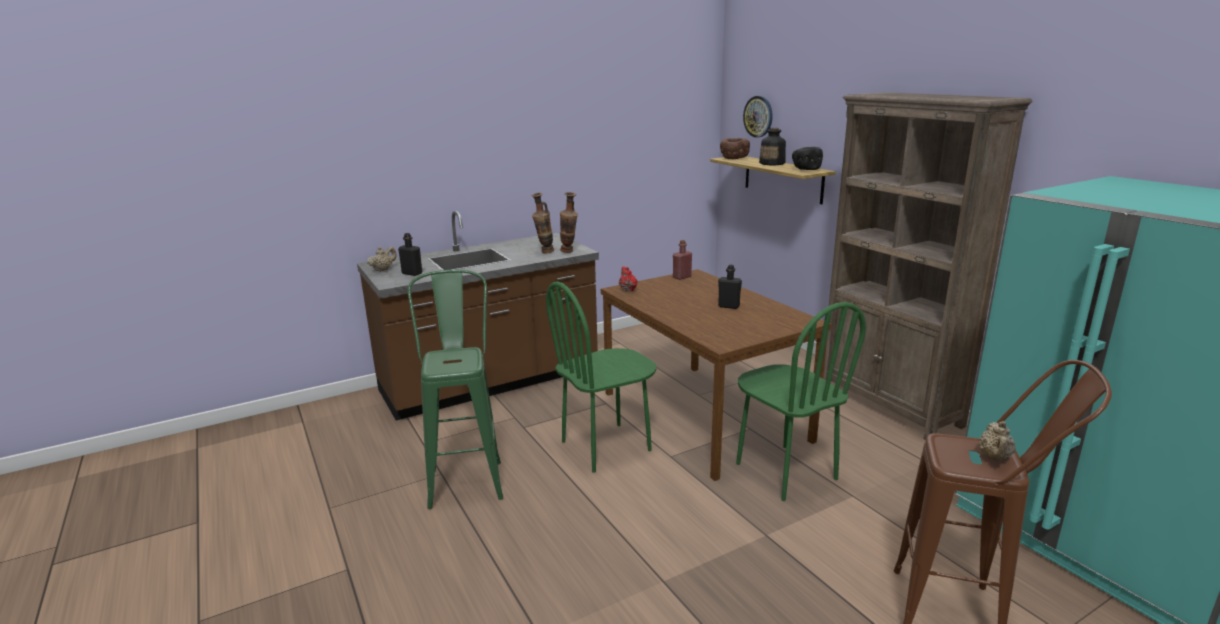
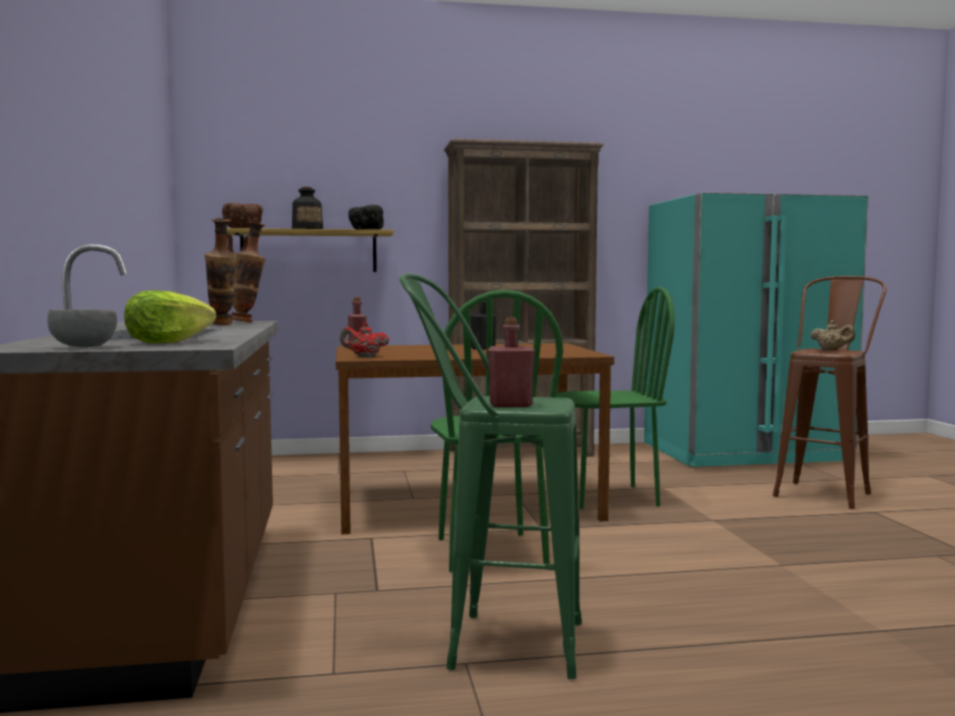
camera: 70 degrees left, 15 degrees down
beige teapot [367,247,397,272] -> grey bowl [47,309,117,347]
black bottle [398,233,422,276] -> lettuce [124,290,216,343]
wall clock [743,96,772,138] -> none
none -> red bottle [488,317,535,407]

